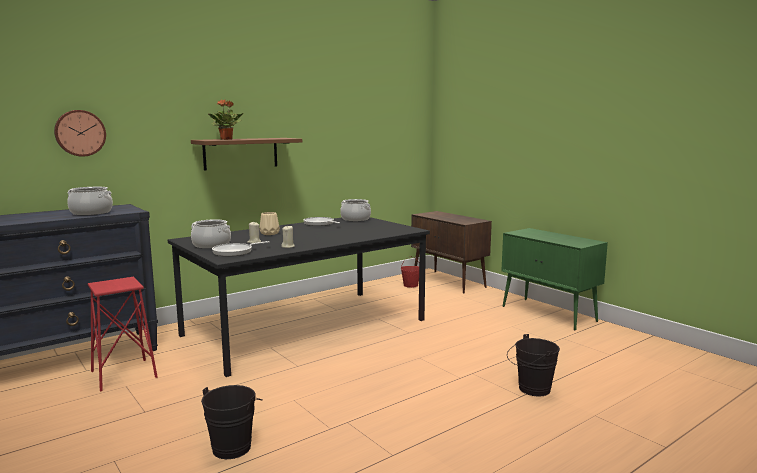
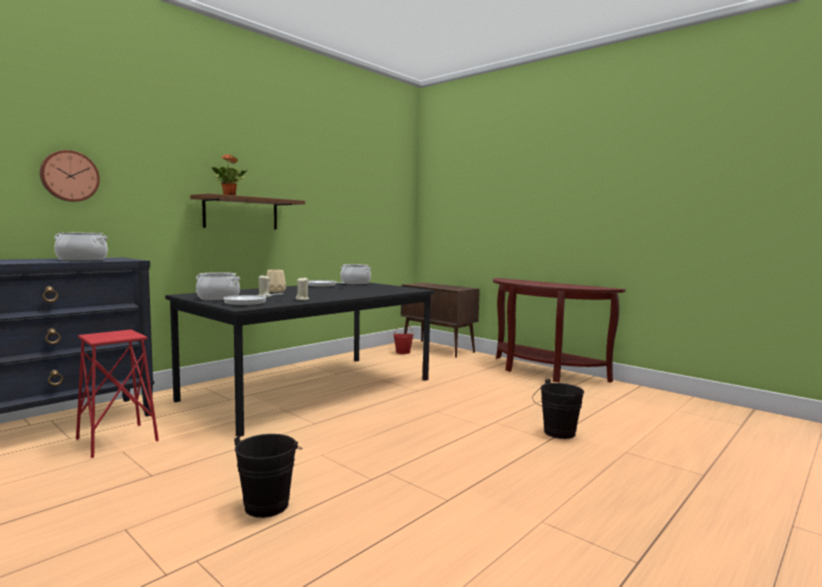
camera: 10 degrees left, 5 degrees down
green cabinet [501,228,608,331] -> brown console table [493,278,626,383]

